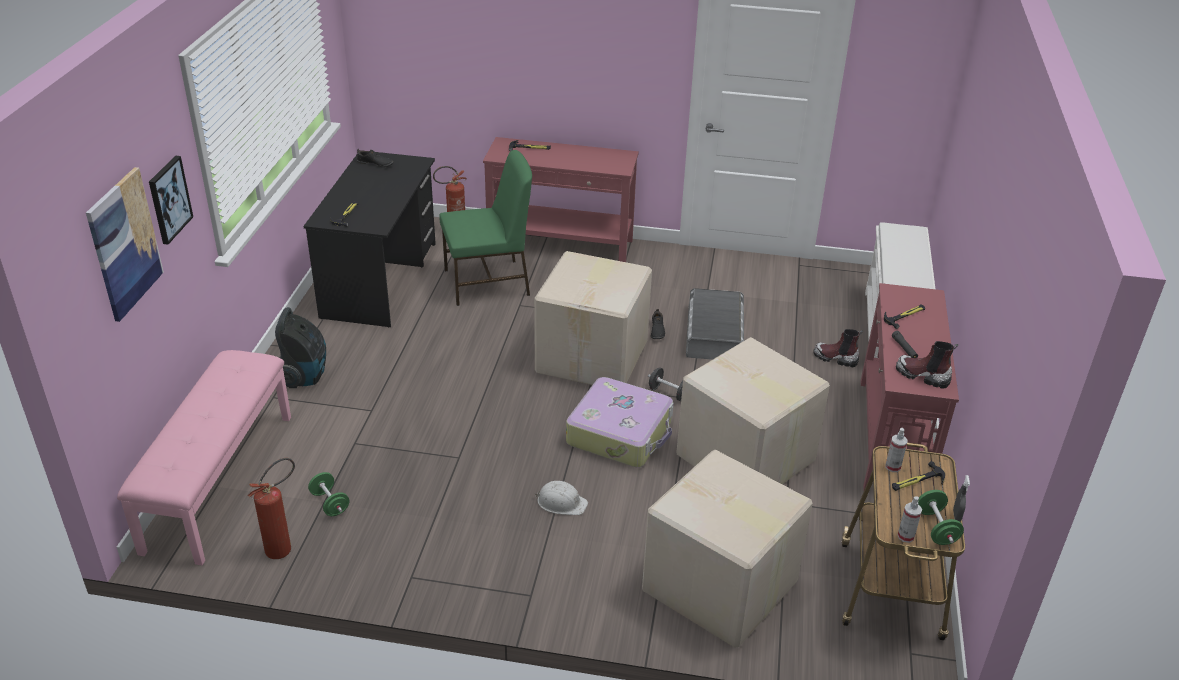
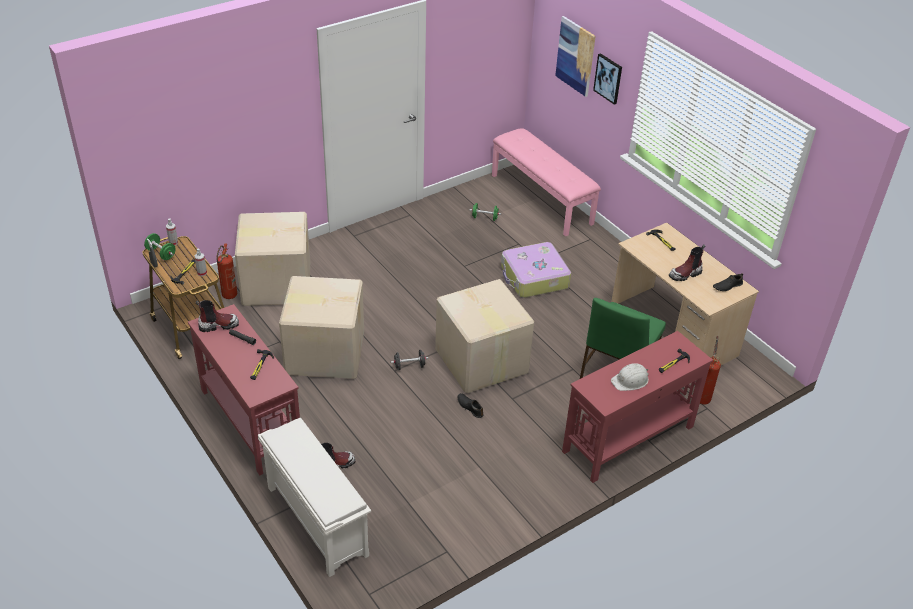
camera: 135 degrees right, 5 degrees up
fire extinguisher [248,458,295,559] -> fire extinguisher moved to [216,244,237,299]
vacuum cleaner [275,307,326,388] -> none
black desk [303,152,436,328] -> beige desk [611,223,759,365]
white hard hat [535,481,588,515] -> white hard hat moved to [611,363,649,391]
suitcase [566,377,674,467] -> suitcase moved to [501,242,571,298]
grey storage box [686,288,744,360] -> none
none -> boot [669,245,705,281]

